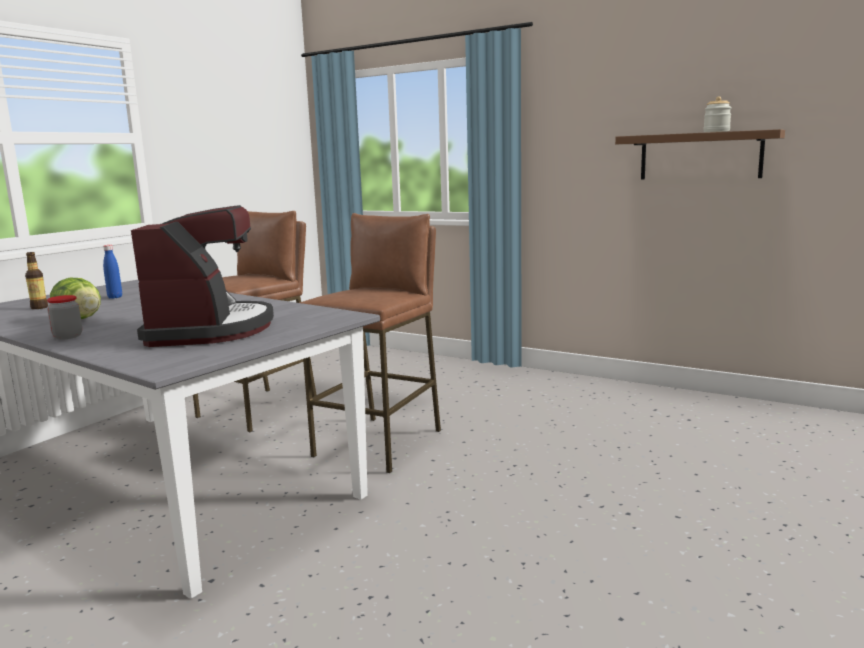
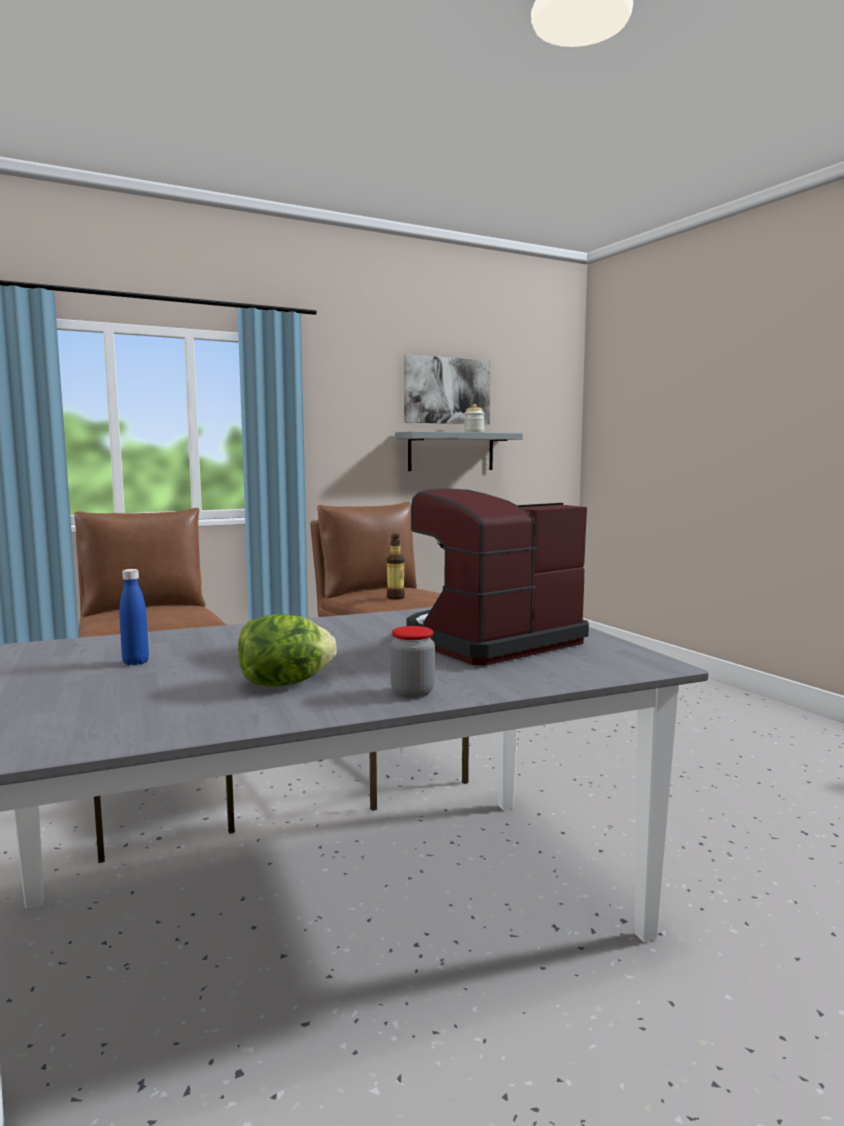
camera: 60 degrees left, 5 degrees down
bottle [25,252,48,309] -> bottle moved to [387,534,405,600]
coffee machine [131,205,274,347] -> coffee machine turned 60 degrees counterclockwise [407,488,589,666]
brown shelf [615,129,785,180] -> grey shelf [395,431,523,471]
none -> picture [404,354,491,424]

